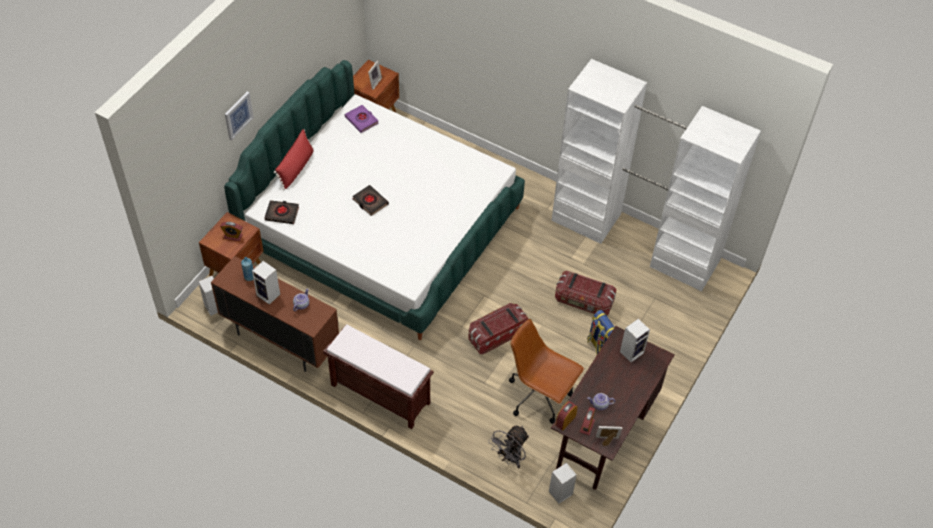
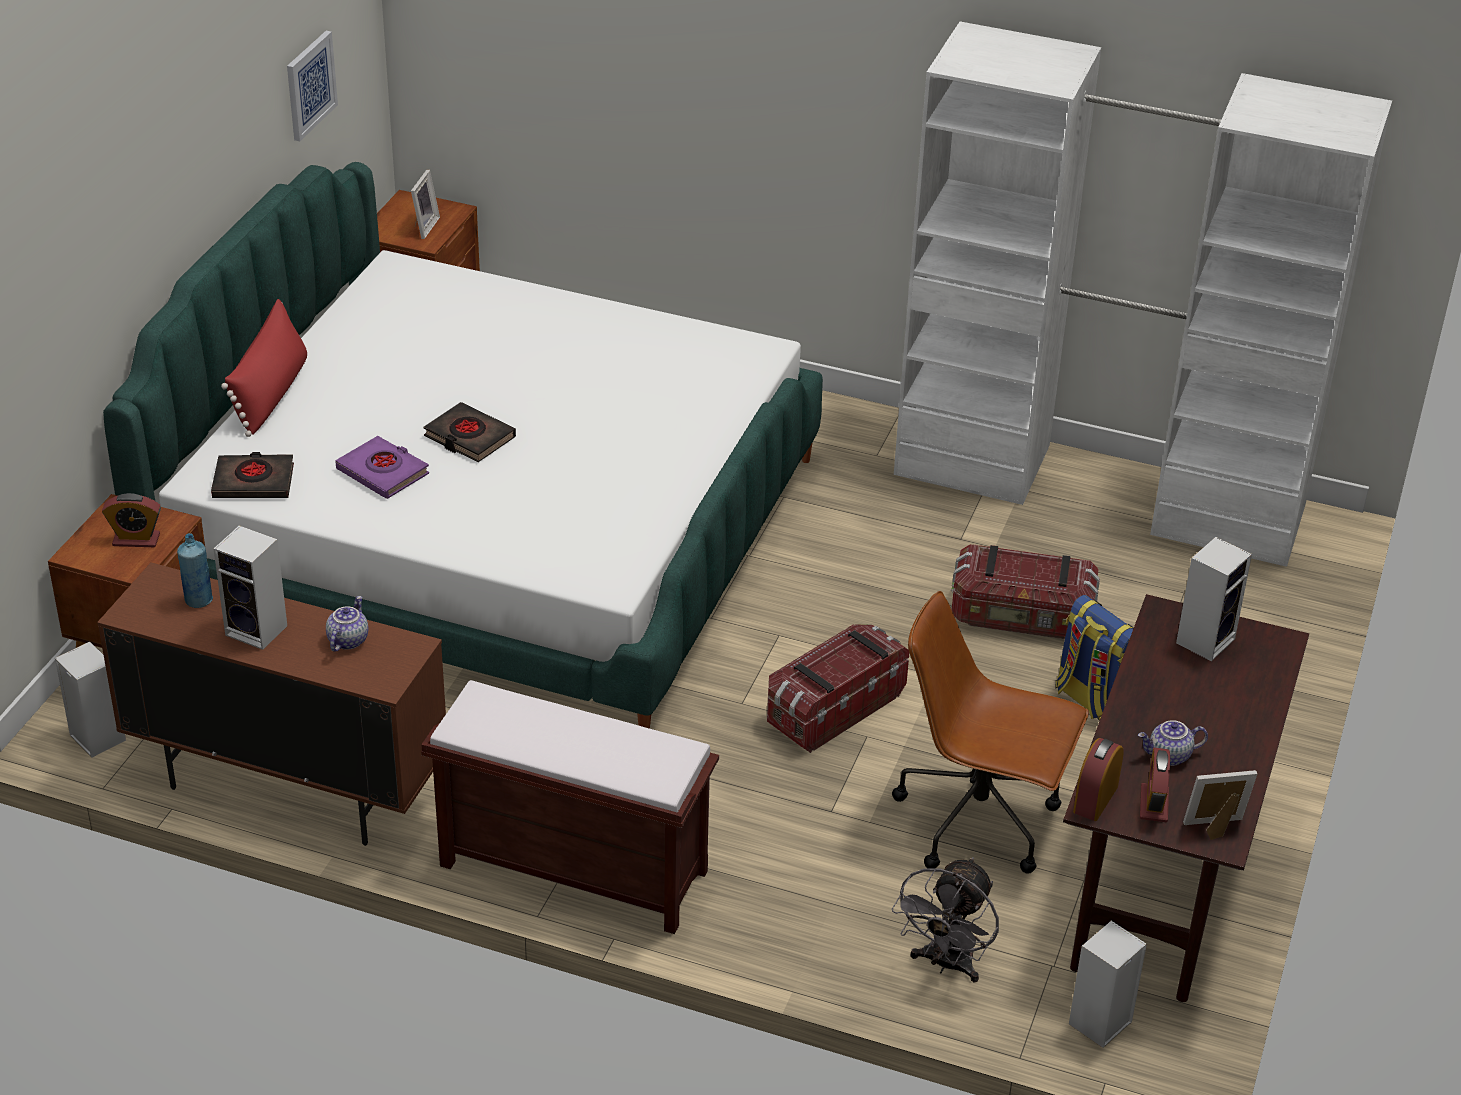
camera: 10 degrees left, 15 degrees down
picture [225,91,254,141] -> picture moved to [287,31,338,141]
purple book [345,105,379,133] -> purple book moved to [335,436,429,499]

